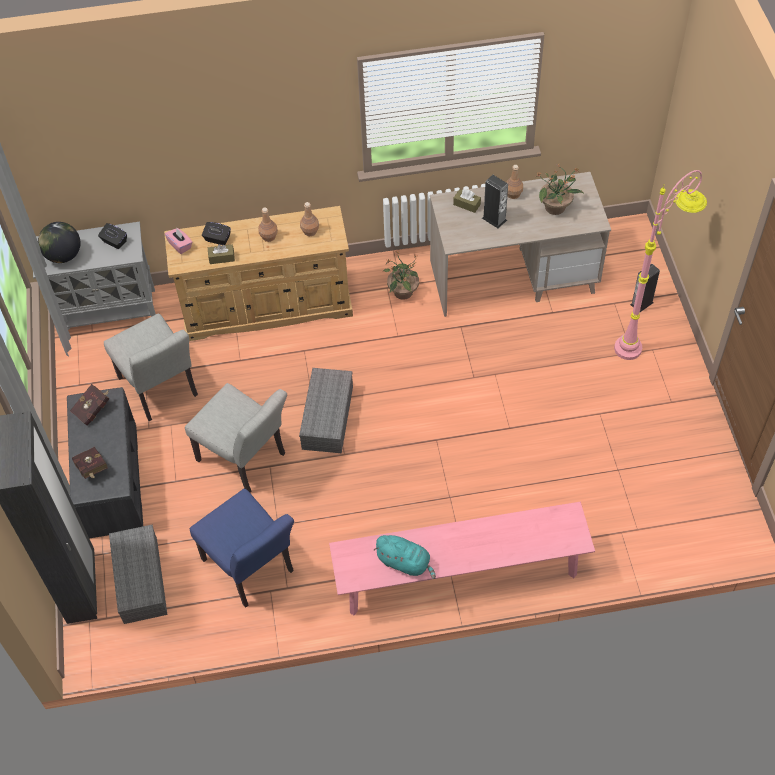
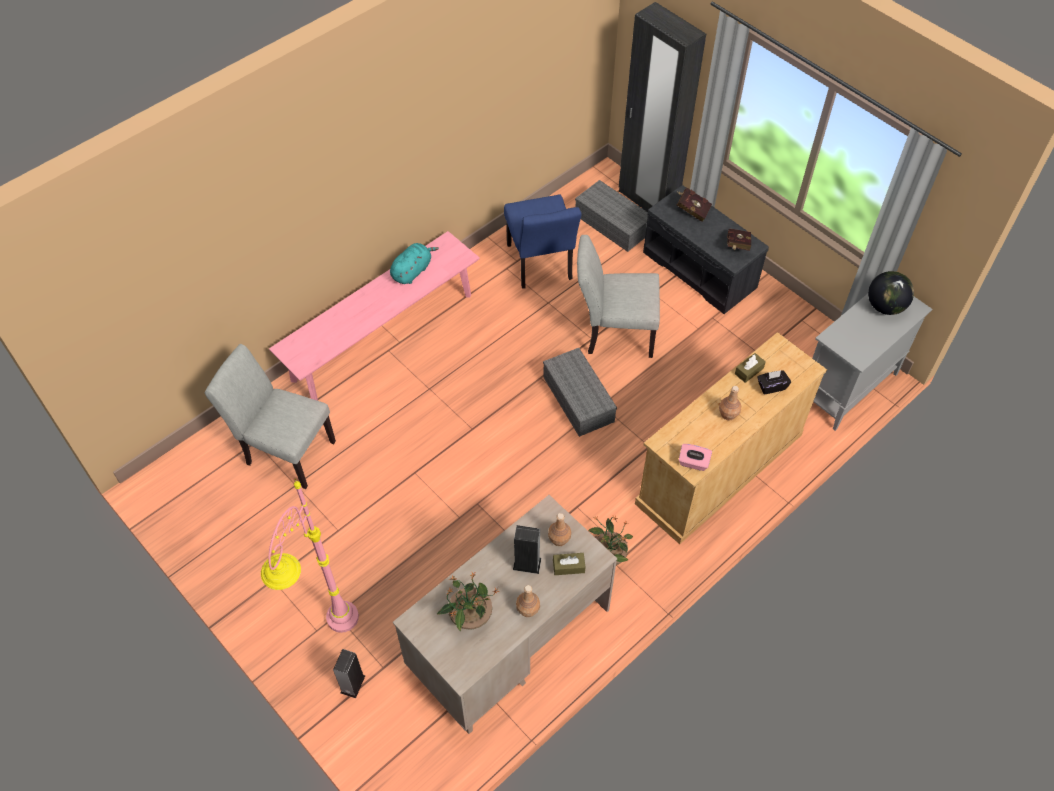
camera: 145 degrees right, 0 degrees up
black tissue box [98,223,127,249] -> none
grey chair [104,313,198,421] -> grey chair moved to [204,344,336,489]
pink tissue box [165,228,193,254] -> pink tissue box moved to [679,444,712,471]
blue chair [190,488,294,608] -> blue chair turned 120 degrees counterclockwise [504,194,582,289]
brown bottle [300,202,319,236] -> brown bottle moved to [548,513,571,546]
turquoise plush toy [374,535,436,579] -> turquoise plush toy turned 135 degrees clockwise [390,243,439,284]

